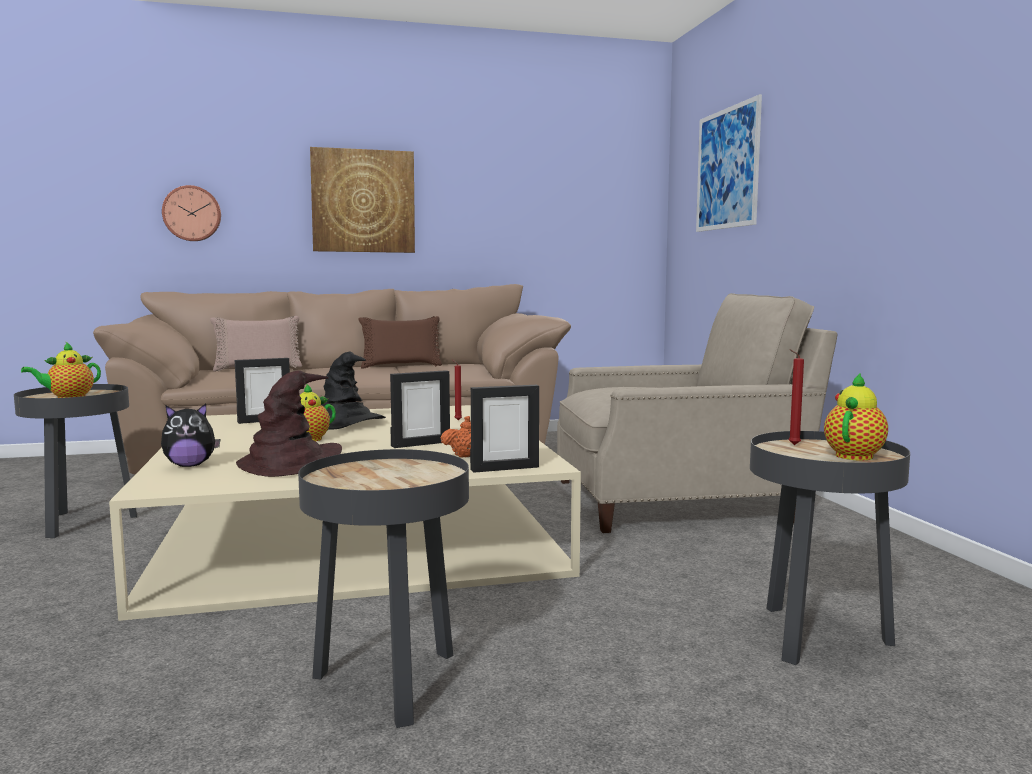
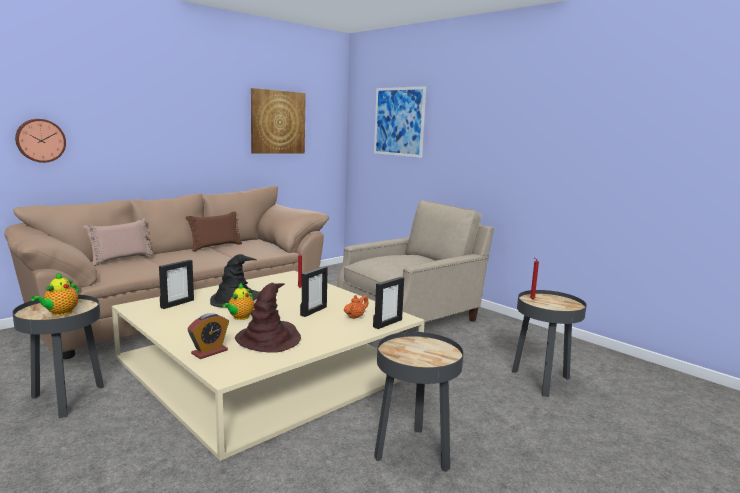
camera: 30 degrees left, 5 degrees up
plush toy [161,404,221,467] -> alarm clock [188,313,229,359]
picture [310,147,415,253] -> picture moved to [251,88,306,154]
teapot [824,373,888,461] -> none

